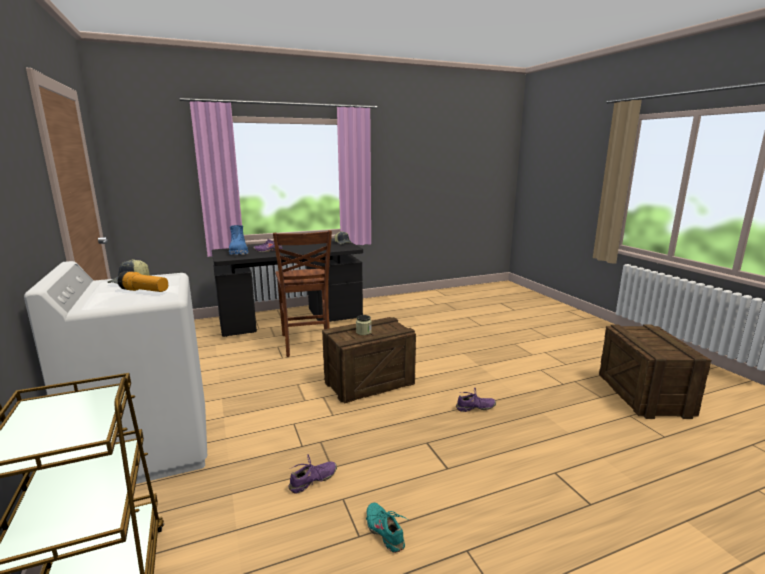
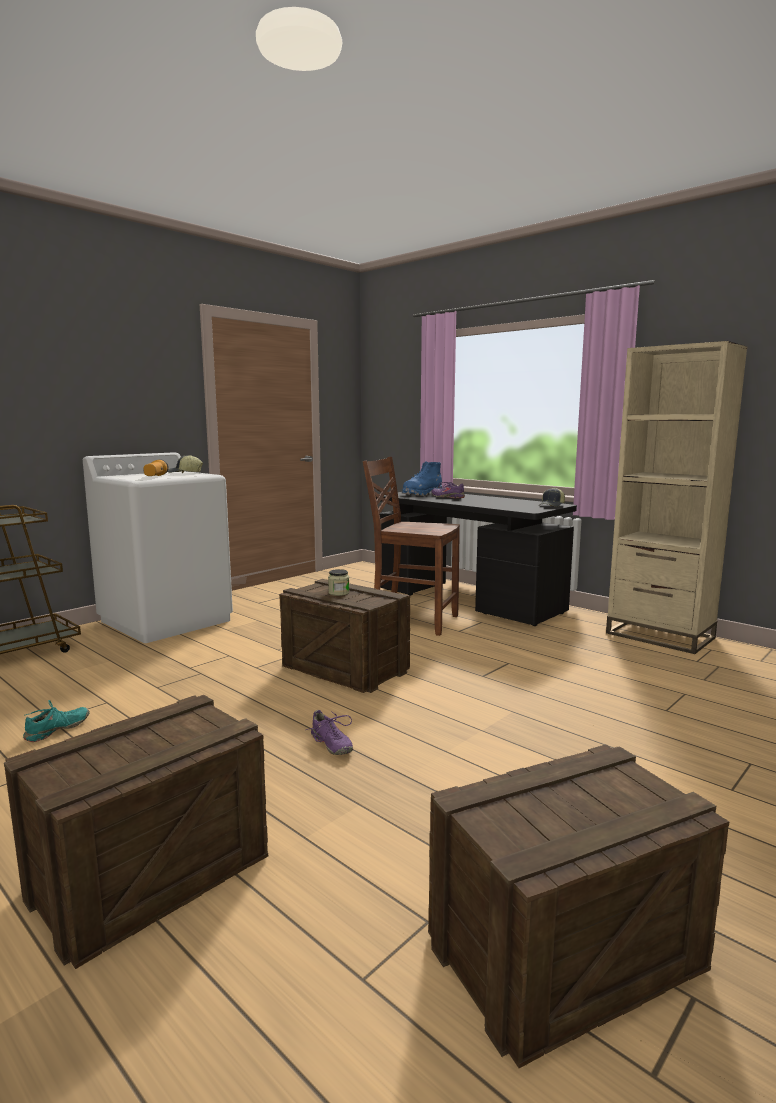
camera: 65 degrees right, 5 degrees down
brown chair [273,230,332,357] -> brown chair turned 60 degrees clockwise [363,457,460,636]
purple shoe [289,454,337,494] -> none
none -> crate [4,695,268,969]
none -> beige bookcase [606,341,748,654]

